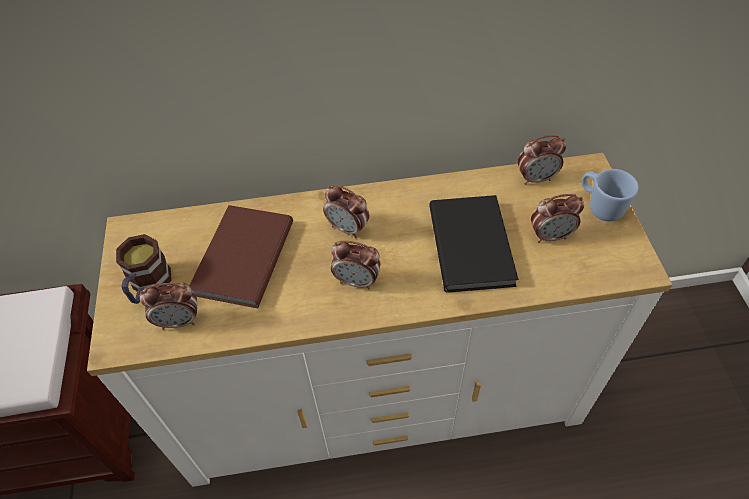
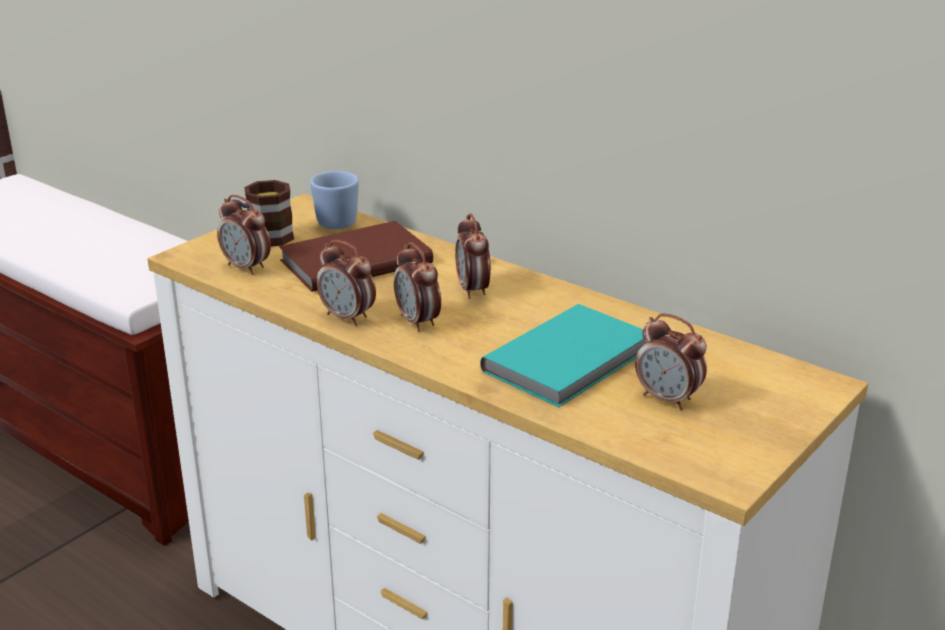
camera: 45 degrees right, 25 degrees down
black book [429,195,518,293] -> turquoise book [480,304,647,408]
alarm clock [518,135,566,185] -> alarm clock moved to [316,240,376,326]
blue mug [582,169,639,221] -> blue mug moved to [310,171,359,229]

